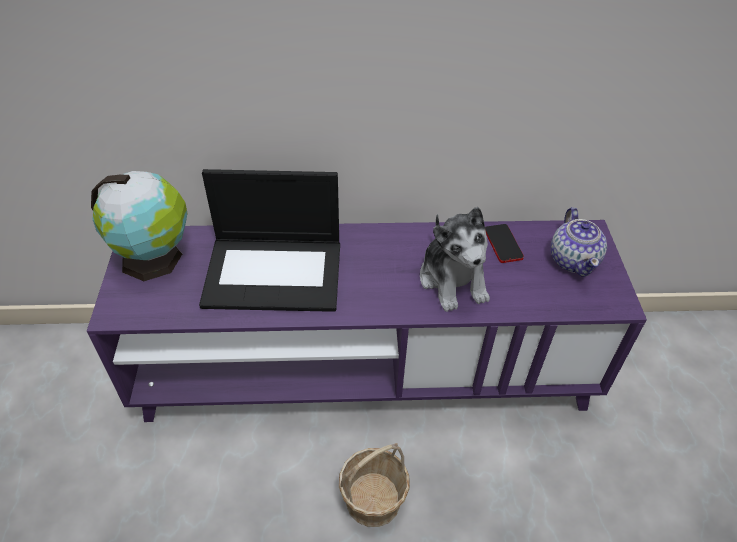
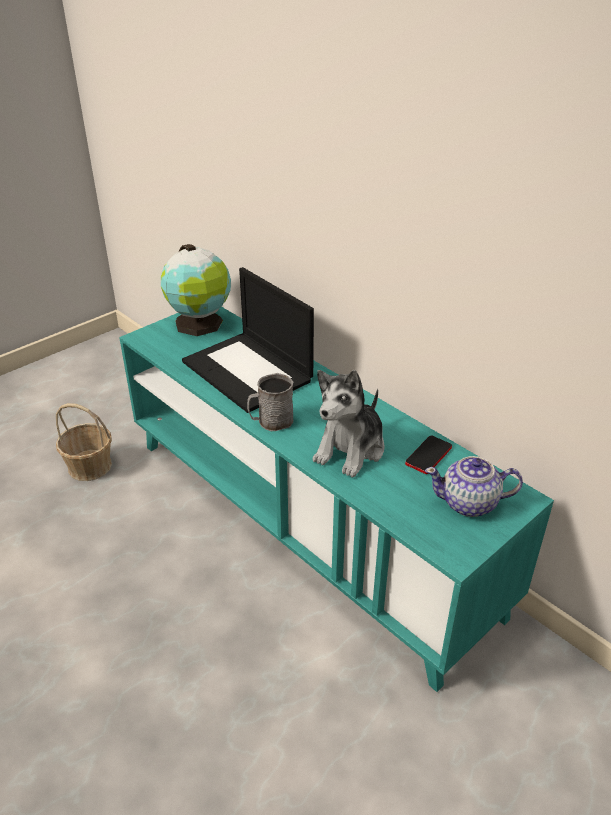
camera: 50 degrees right, 10 degrees down
purple tv stand [87,220,647,422] -> turquoise tv stand [119,307,554,692]
basket [339,443,410,527] -> basket moved to [56,403,112,481]
teapot [551,207,607,277] -> teapot turned 45 degrees clockwise [425,456,523,517]
none -> grey mug [247,373,294,431]

